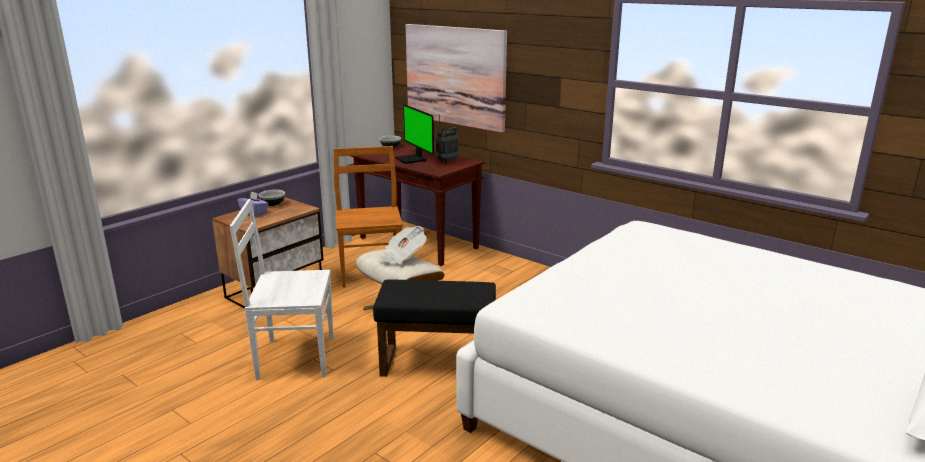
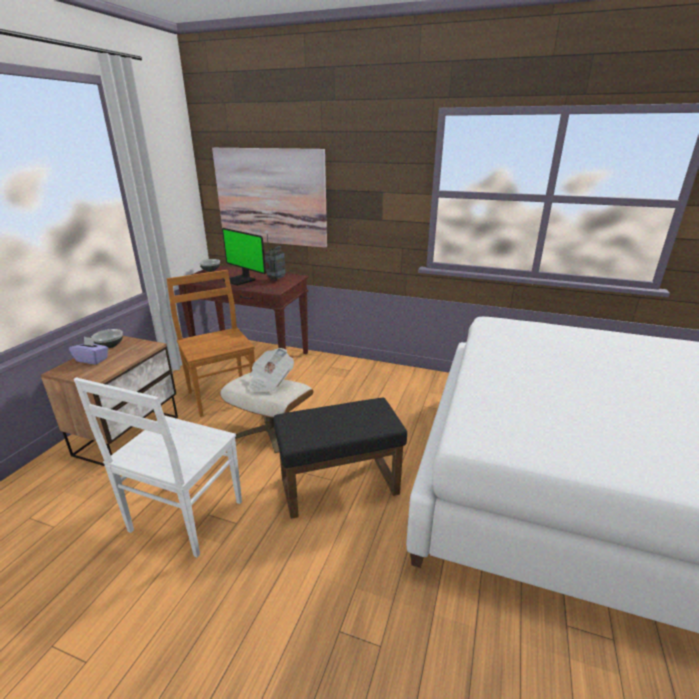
camera: 20 degrees left, 5 degrees up
white chair [230,199,334,380] -> white chair turned 45 degrees counterclockwise [74,378,242,558]

